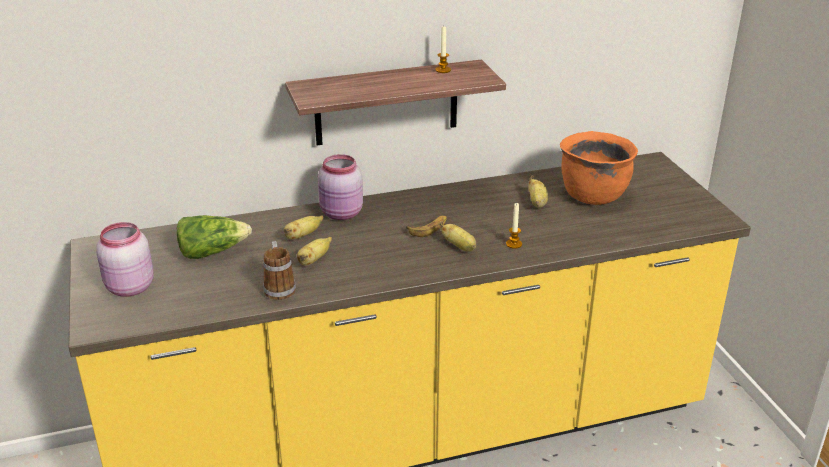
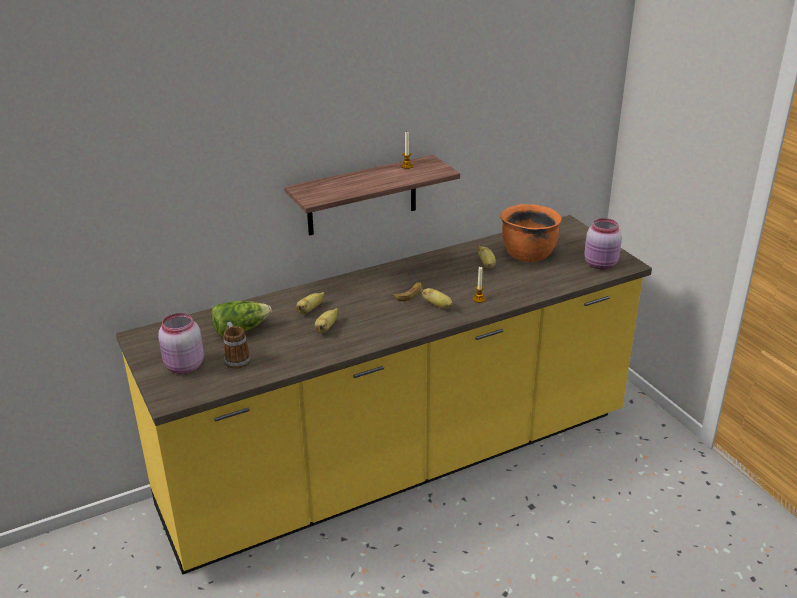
camera: 10 degrees left, 0 degrees up
mug [263,241,296,300] -> mug moved to [223,322,251,369]
pink jar [318,154,363,220] -> pink jar moved to [584,218,622,270]

